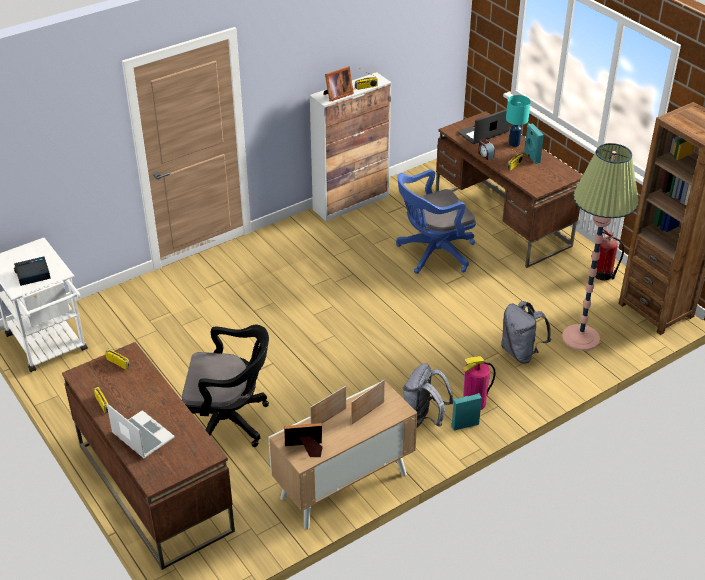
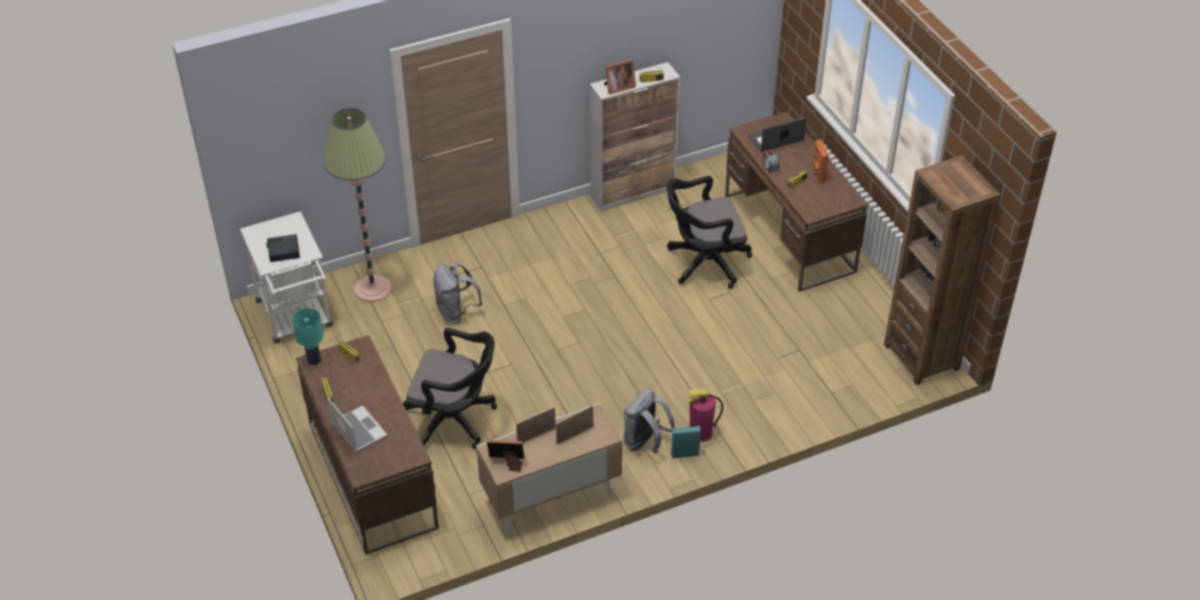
camera: 10 degrees right, 5 degrees up
blue office chair [396,169,476,274] -> black office chair [667,176,752,289]
grey backpack [501,301,551,363] -> grey backpack moved to [433,262,483,324]
turquoise table lamp [506,95,531,147] -> turquoise table lamp moved to [292,308,324,365]
turquoise speaker [524,123,544,164] -> orange speaker [812,140,829,184]
floor lamp [562,143,639,351] -> floor lamp moved to [324,108,391,302]
fire extinguisher [595,228,624,280] -> none

